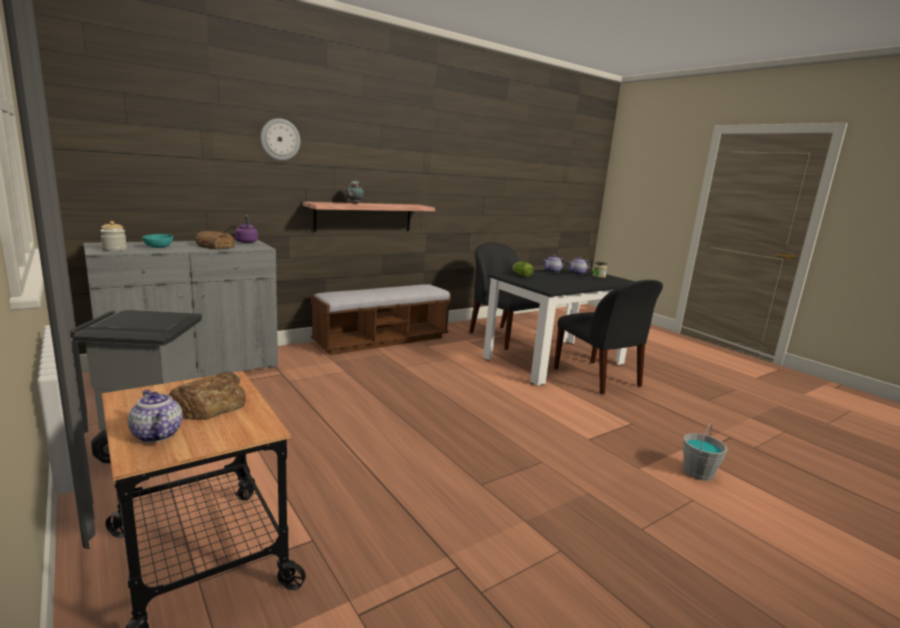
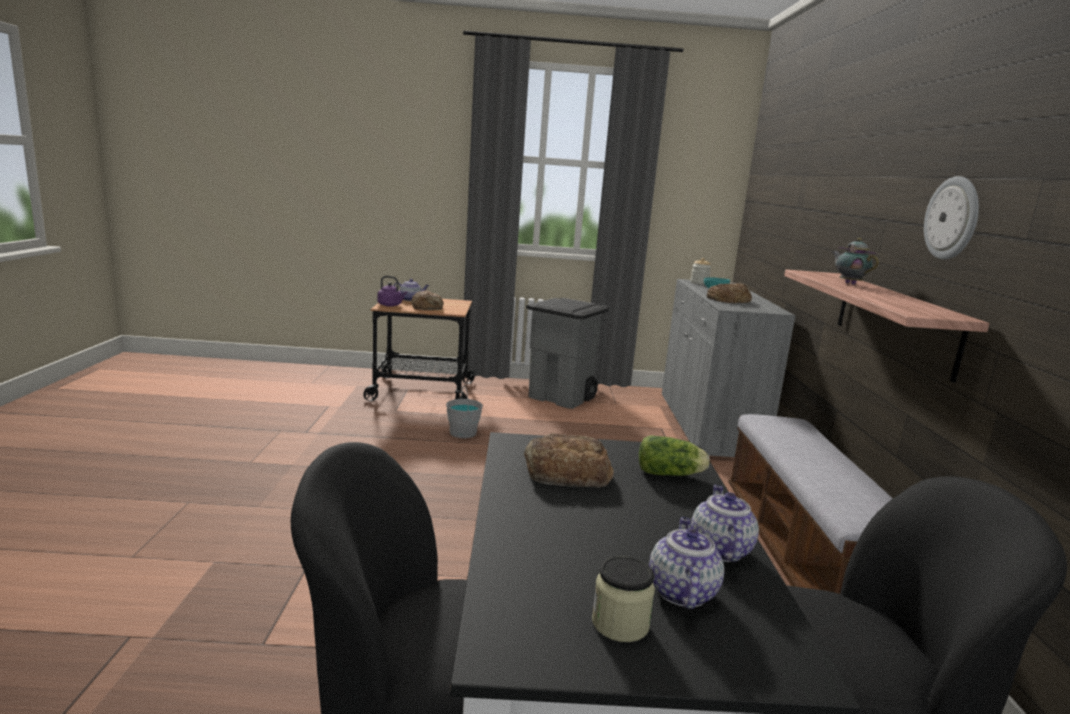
camera: 125 degrees right, 0 degrees up
purple kettle [235,215,258,243] -> purple kettle moved to [377,276,407,307]
wall clock [260,118,300,160] -> wall clock moved to [924,176,979,260]
grey bucket [683,423,728,481] -> grey bucket moved to [446,386,483,438]
none -> bread [524,433,614,488]

